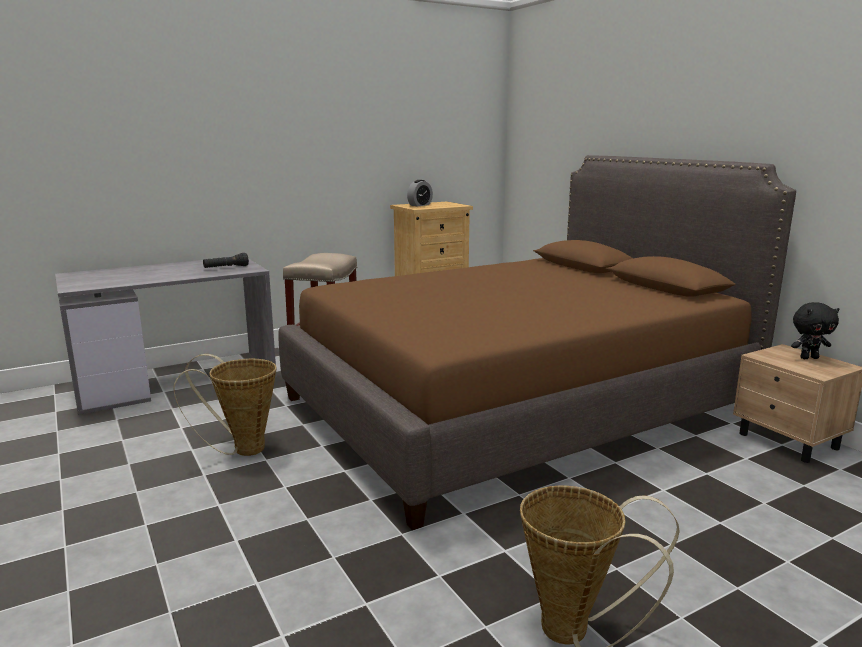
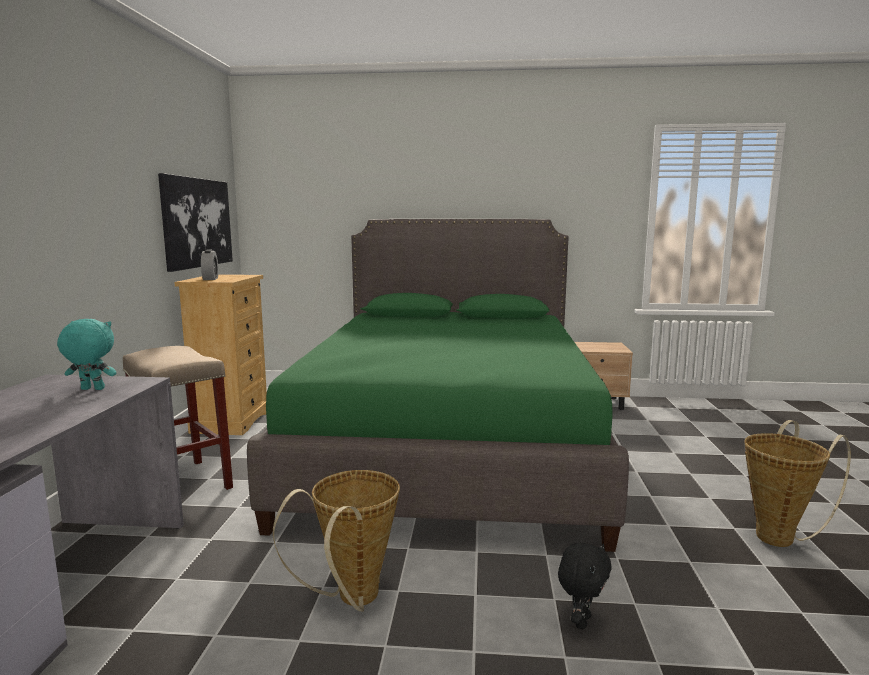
camera: 55 degrees left, 5 degrees down
black flashlight [203,253,249,268] -> turquoise plush toy [57,319,116,390]
brown bed [278,155,796,530] -> green bed [247,219,629,552]
black plush toy [791,302,839,359] -> black plush toy moved to [558,543,612,629]
none -> picture [158,173,233,272]

